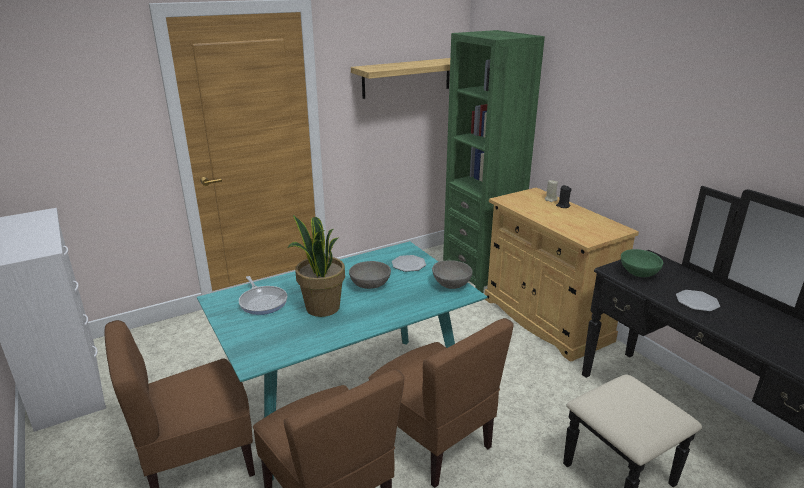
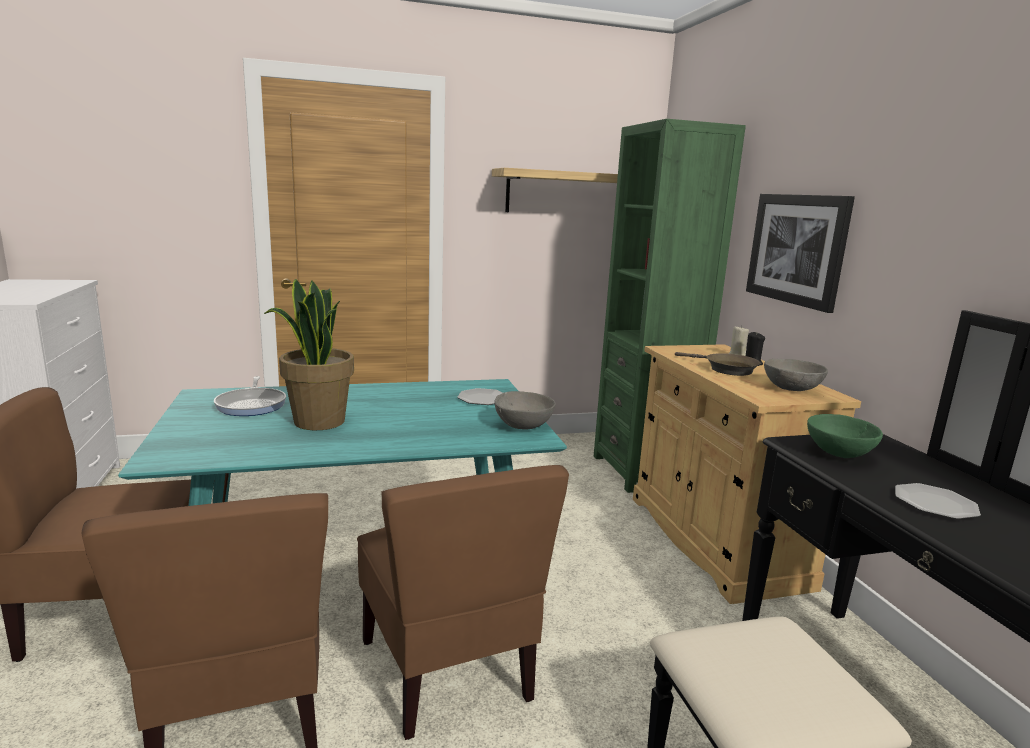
camera: 15 degrees right, 10 degrees down
grey bowl [349,261,391,289] -> grey bowl moved to [764,359,828,391]
none -> brown frying pan [675,352,760,376]
none -> picture [746,194,855,313]

